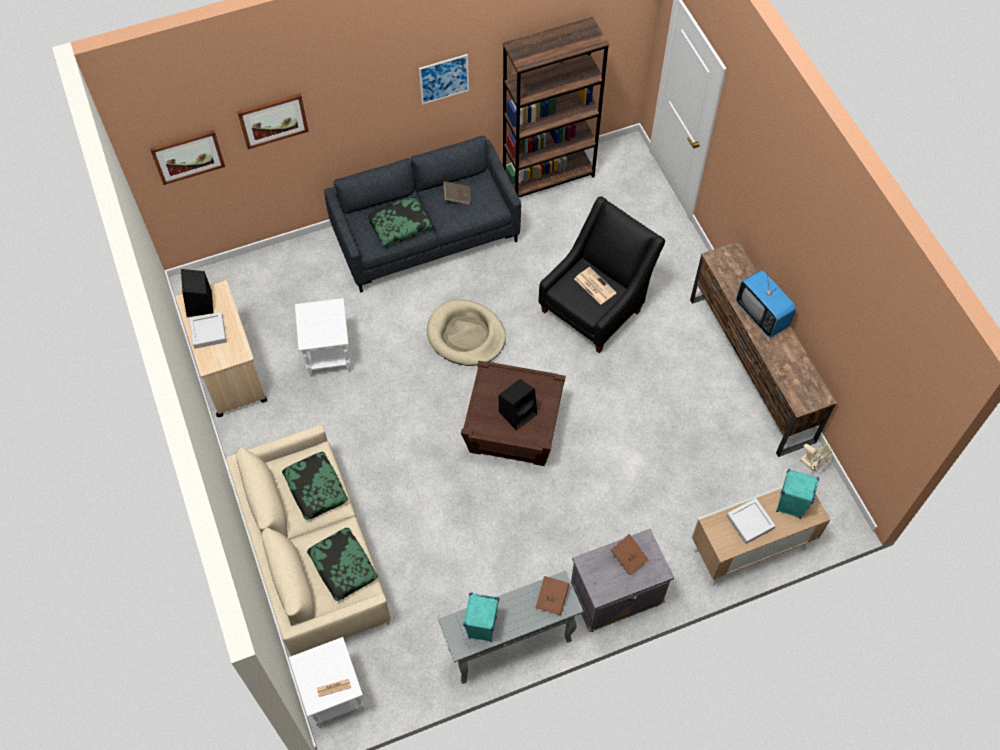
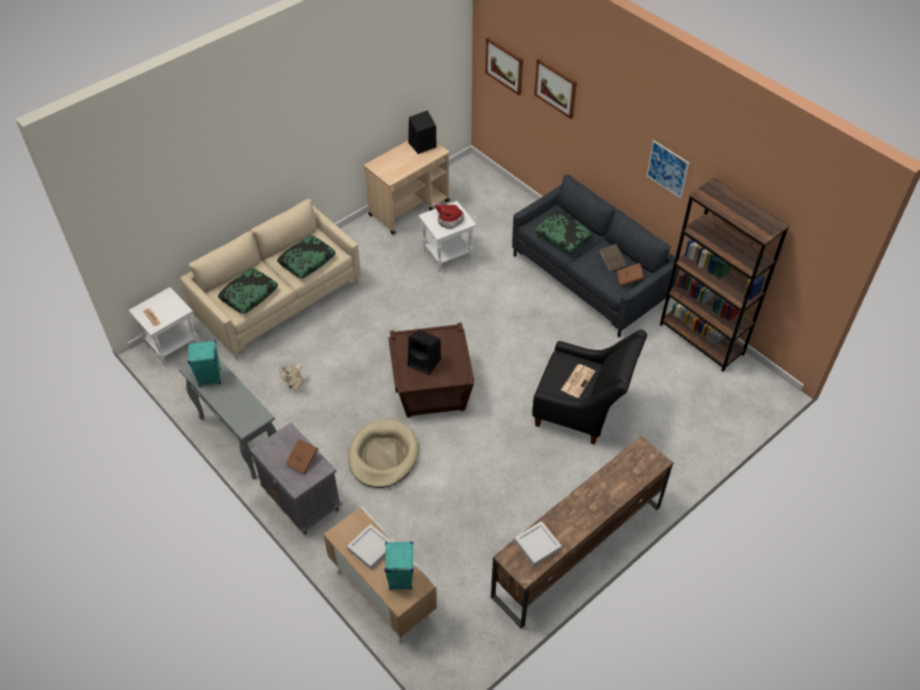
camera: 70 degrees right, 10 degrees down
grey tray [189,312,227,349] -> grey tray moved to [514,521,562,567]
beige dog bed [427,300,506,366] -> beige dog bed moved to [348,419,419,488]
brown book [536,576,570,615] -> brown book moved to [617,263,644,286]
television [736,268,796,338] -> none
beige fan [800,444,832,471] -> beige fan moved to [279,364,305,391]
none -> hat [431,203,464,229]

